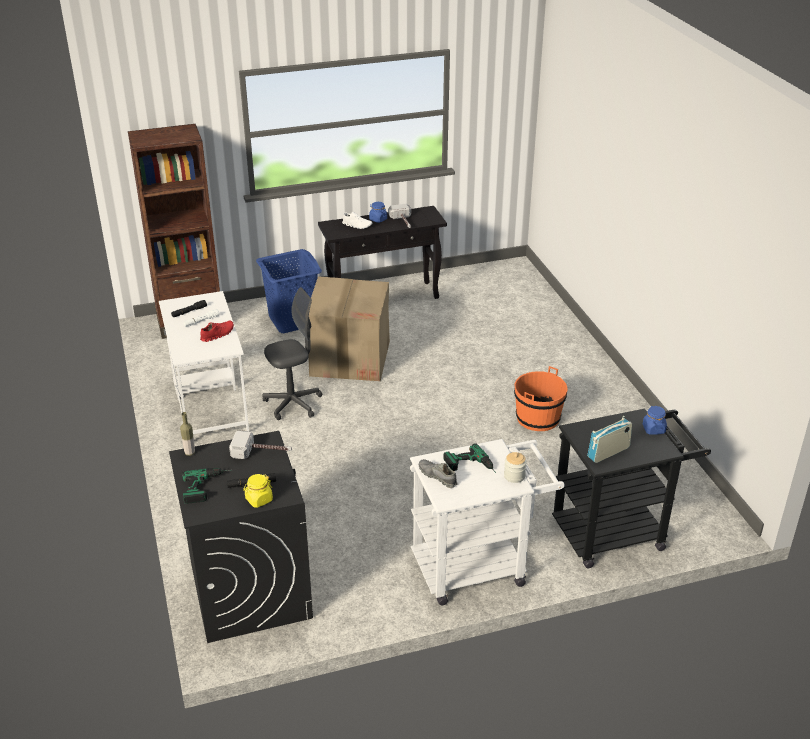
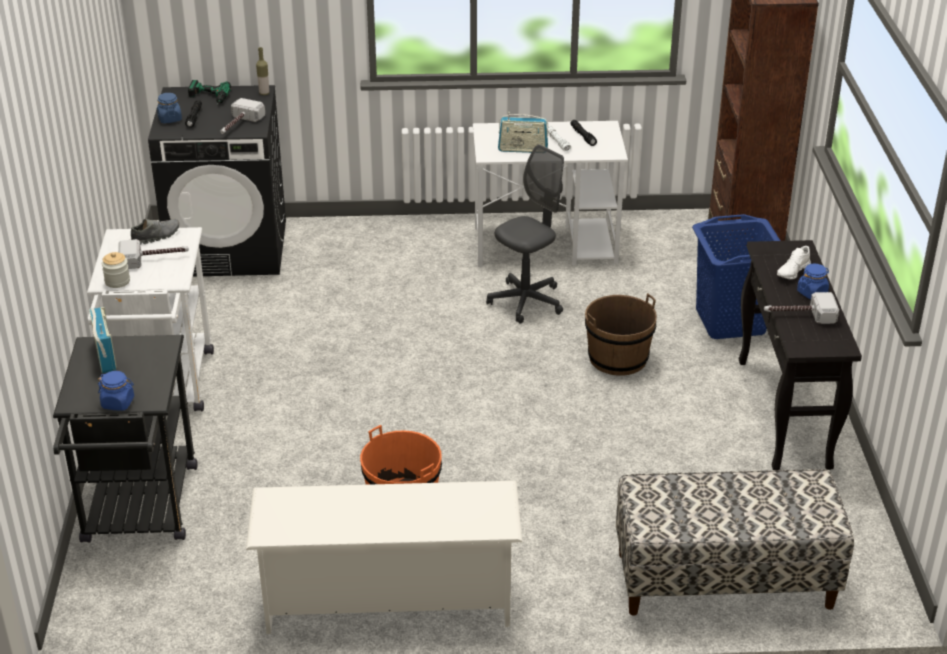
camera: 105 degrees right, 0 degrees up
red shoe [200,321,234,342] -> radio [498,112,548,153]
yellow jar [243,474,273,508] -> blue jar [157,93,182,124]
grey office chair [262,287,322,420] -> grey office chair turned 120 degrees counterclockwise [486,144,564,324]
cardboard box [308,276,390,381] -> brown bucket [585,293,657,376]
power drill [443,443,497,474] -> hammer [118,239,189,269]
none -> white shoe rack [246,481,522,634]
none -> bench [616,469,854,616]

